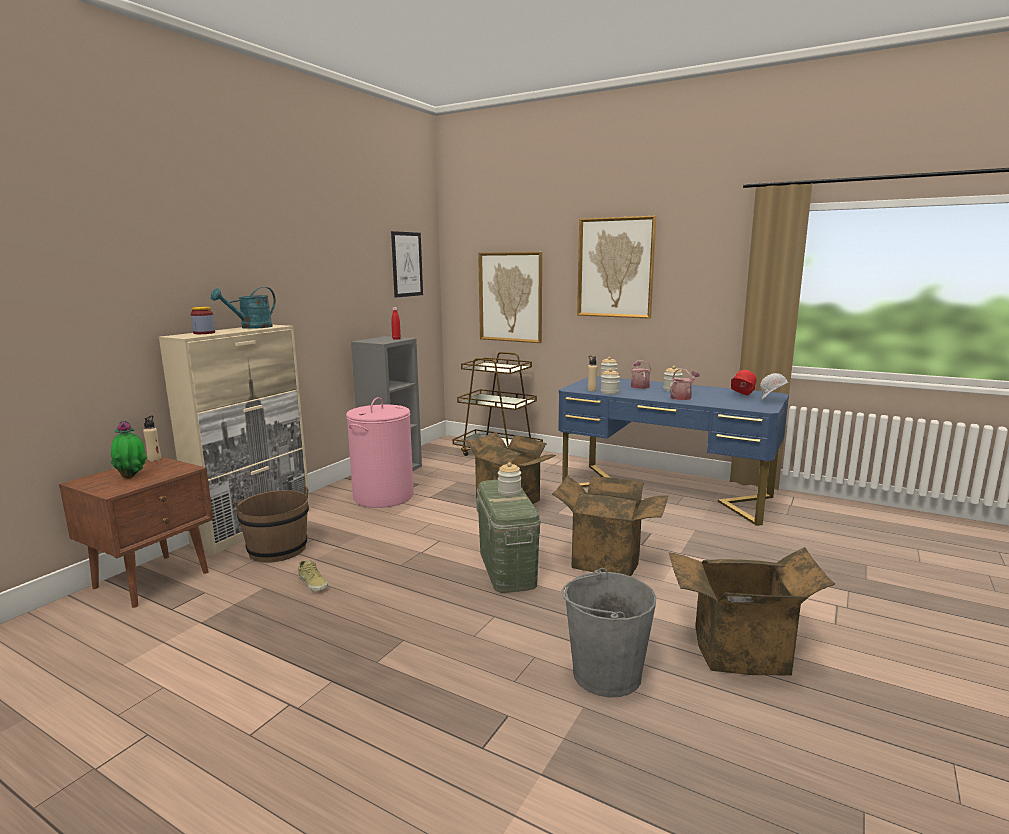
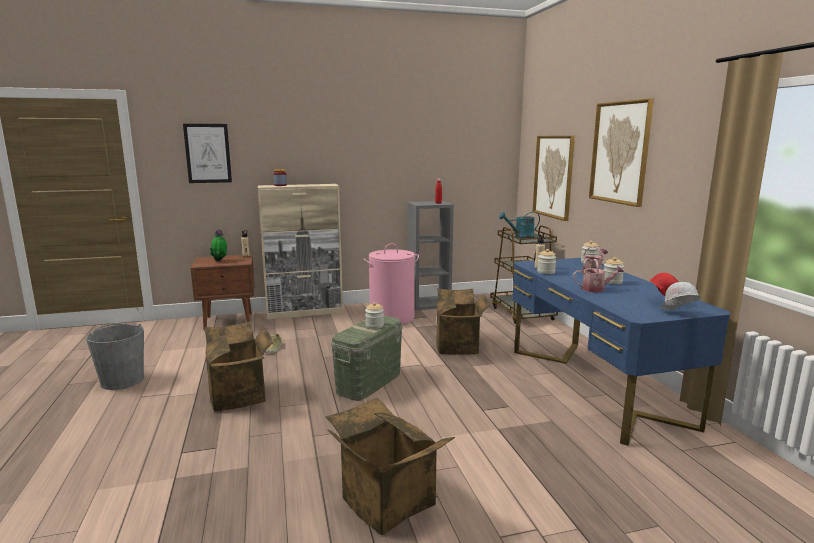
camera: 45 degrees right, 0 degrees up
turquoise watering can [211,287,276,329] -> turquoise watering can moved to [499,212,540,239]
brown bucket [234,486,309,563] -> none
picture [391,231,423,298] -> picture moved to [183,124,232,183]
cardboard box [552,475,669,576] -> cardboard box moved to [204,321,273,411]
grey bucket [561,568,656,697] -> grey bucket moved to [86,323,144,390]

